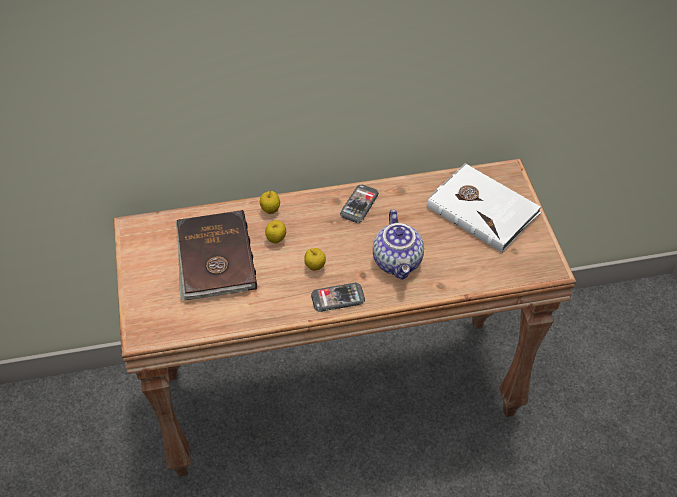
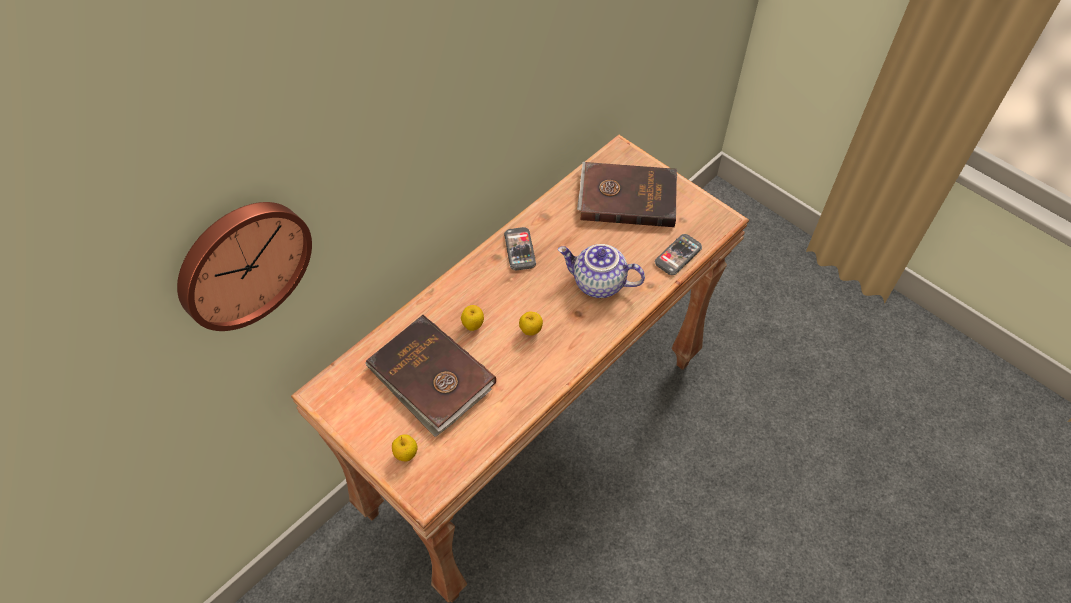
camera: 35 degrees left, 5 degrees up
apple [260,190,280,214] -> apple moved to [392,434,418,462]
phone [311,283,365,312] -> phone moved to [655,234,702,275]
teapot [373,210,424,280] -> teapot turned 150 degrees clockwise [558,244,645,298]
white book [427,163,541,253] -> brown book [577,162,677,227]
none -> wall clock [177,202,312,331]

